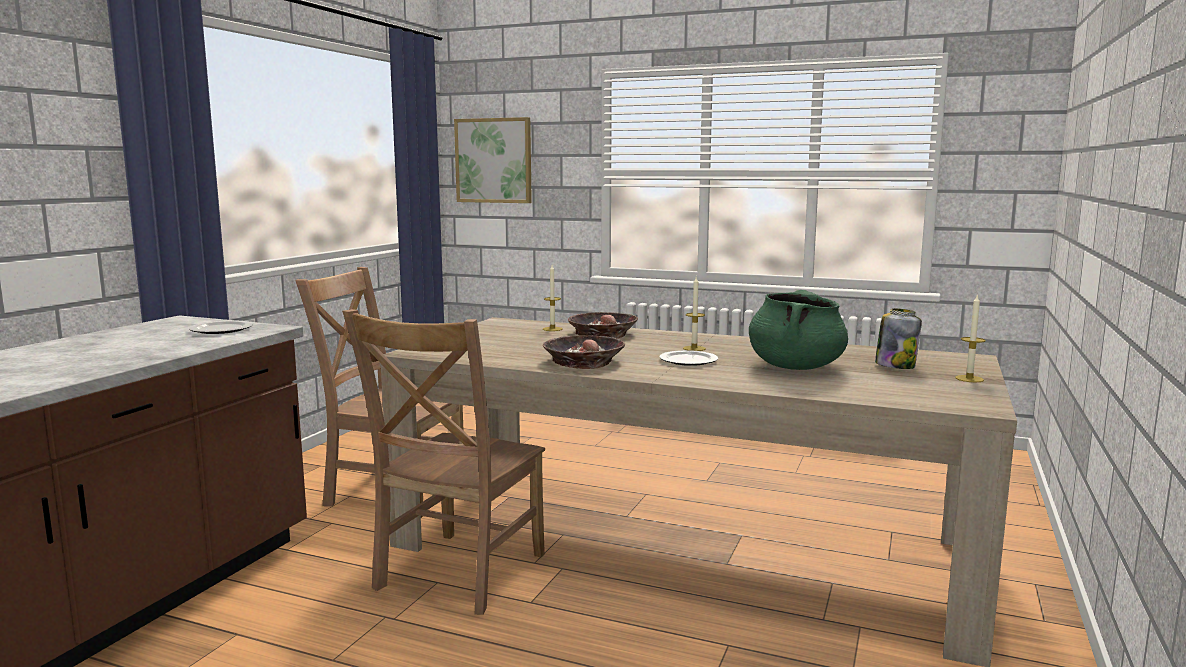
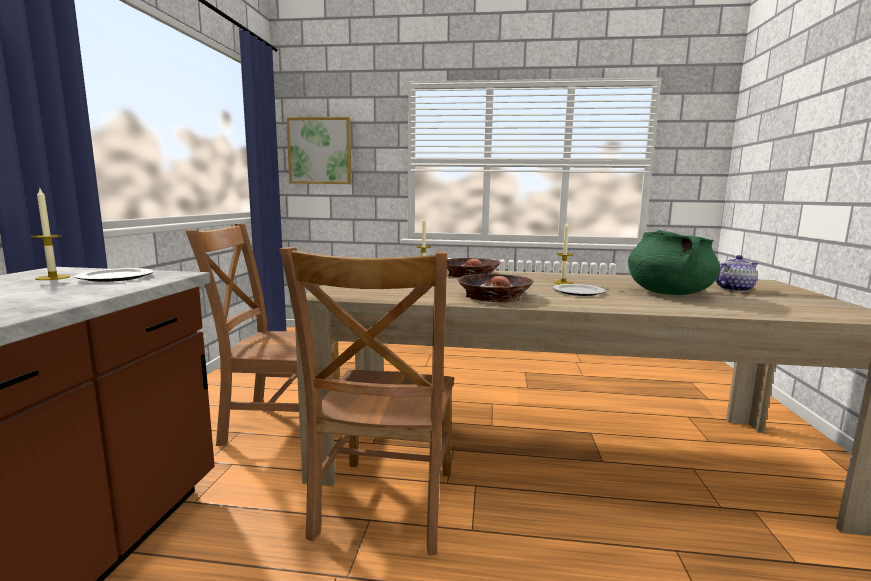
camera: 15 degrees left, 0 degrees up
jar [875,308,922,369] -> teapot [716,255,758,292]
candle [955,294,986,382] -> candle moved to [32,189,70,280]

